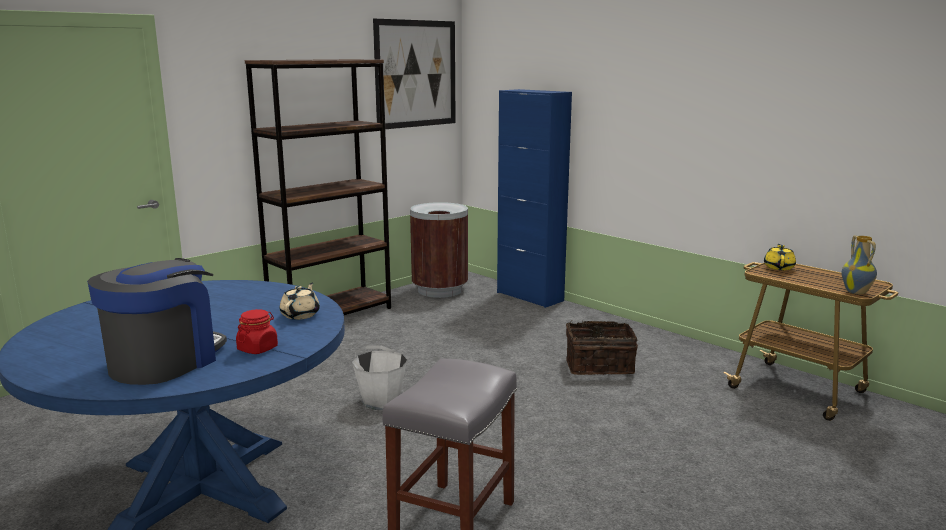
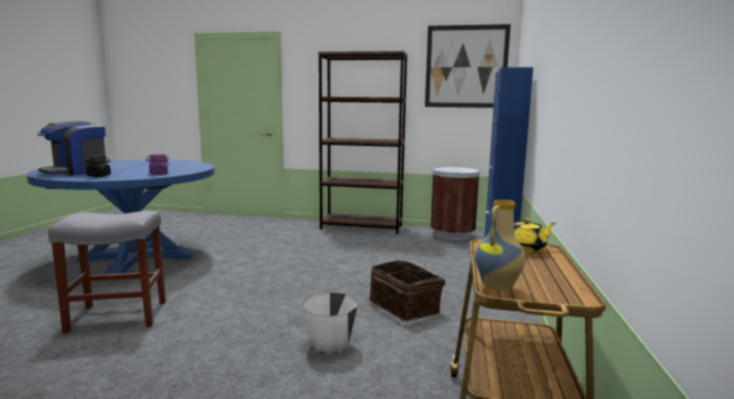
camera: 55 degrees right, 5 degrees down
coffee machine [87,258,227,385] -> coffee machine turned 135 degrees clockwise [37,121,106,176]
red jar [236,309,278,354] -> black jar [86,155,111,177]
beige teapot [280,283,320,320] -> purple jar [146,154,170,175]
white bucket [352,345,407,410] -> white bucket moved to [303,286,357,356]

